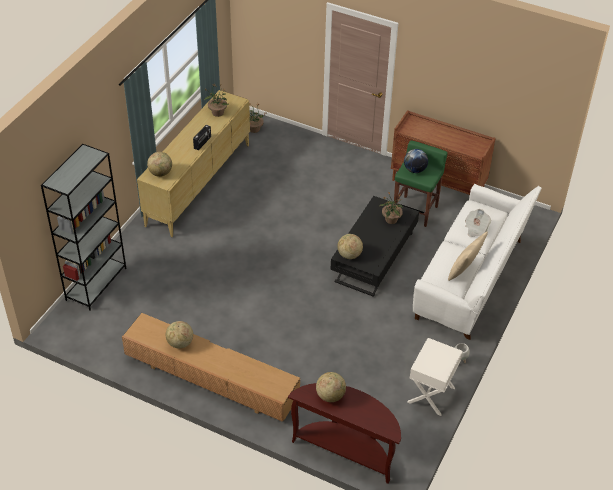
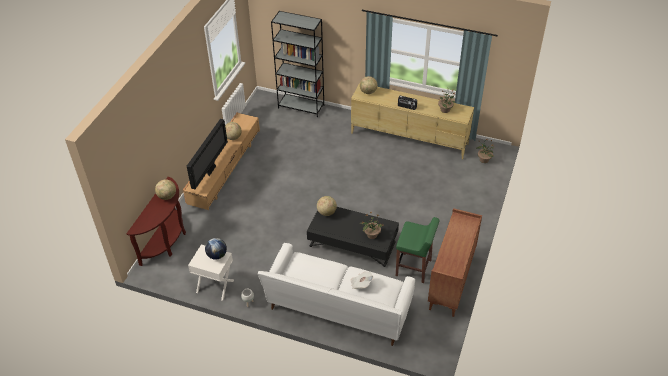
camera: 85 degrees right, 0 degrees up
globe [404,149,428,173] -> globe moved to [205,238,227,260]
beige pillow [448,232,488,281] -> none
none -> television [187,119,228,189]

